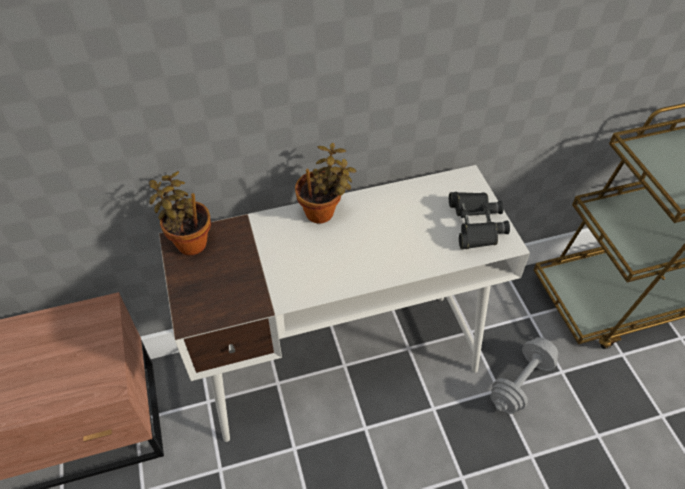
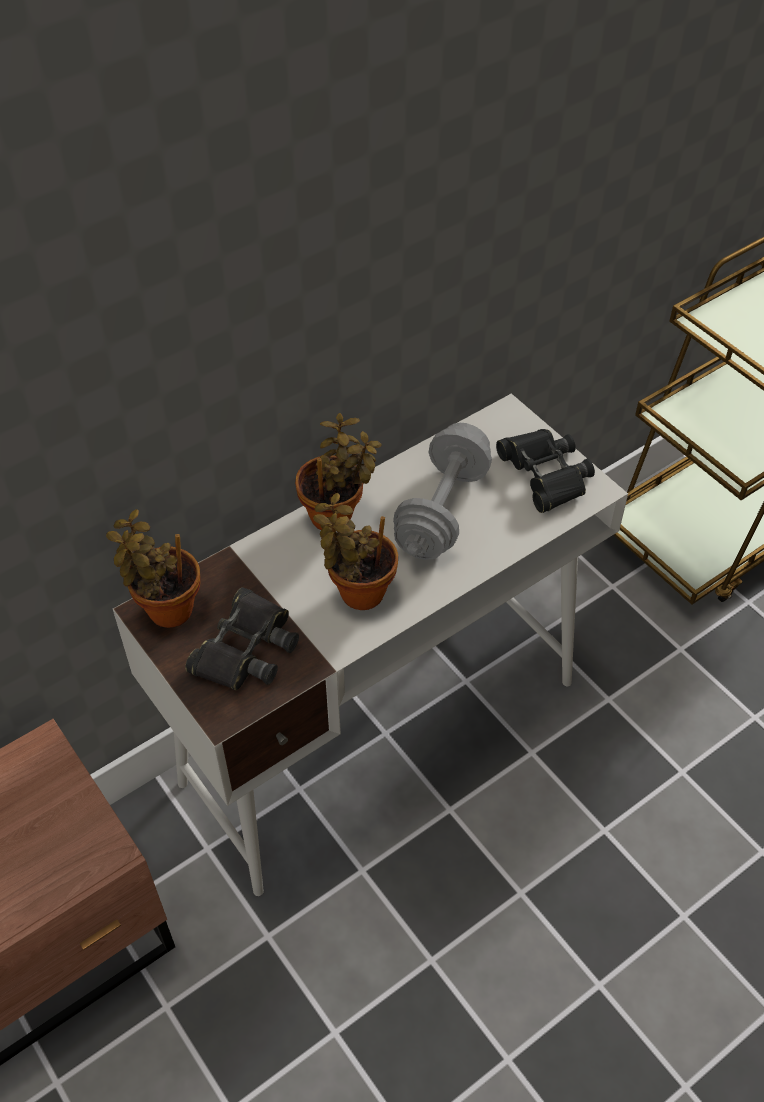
camera: 20 degrees left, 0 degrees up
grey dumbbell [490,337,558,414] -> grey dumbbell moved to [393,423,492,560]
none -> black binoculars [185,587,299,690]
none -> potted plant [313,493,398,610]

